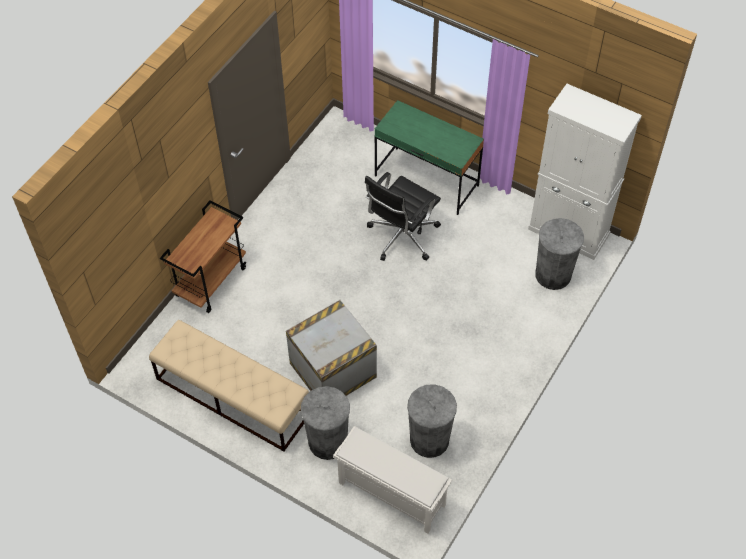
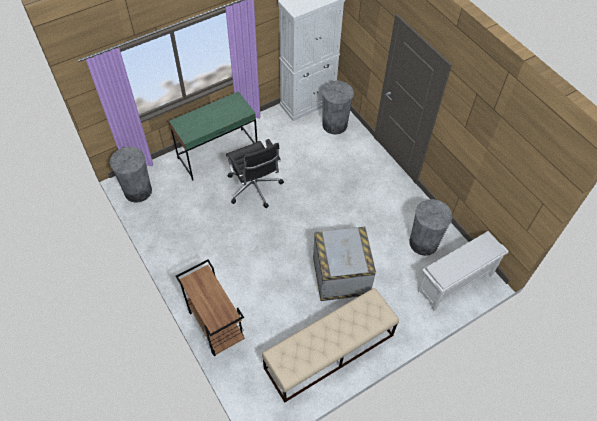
camera: 65 degrees left, 0 degrees up
grey trash can [301,386,350,460] -> grey trash can moved to [110,147,152,203]

